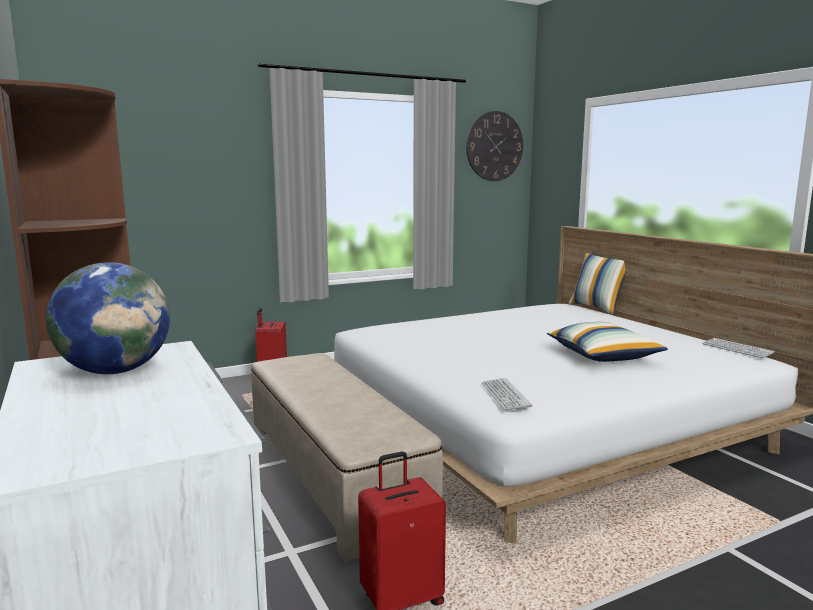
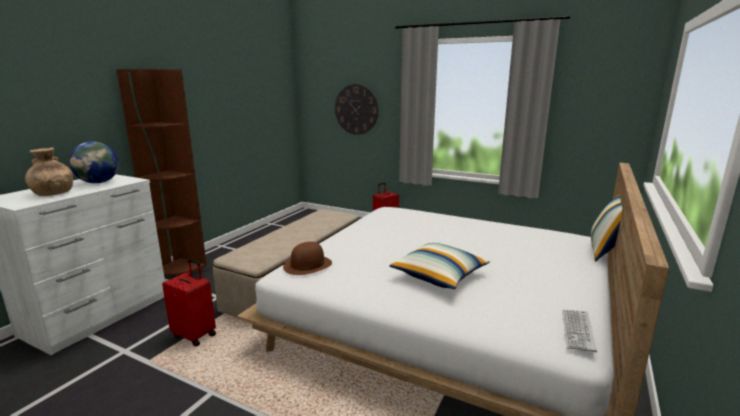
camera: 55 degrees right, 5 degrees up
wall clock [466,111,523,181] -> wall clock moved to [335,84,379,135]
keyboard [482,378,532,410] -> brown hat [283,242,332,275]
none -> brown vase [25,148,73,196]

